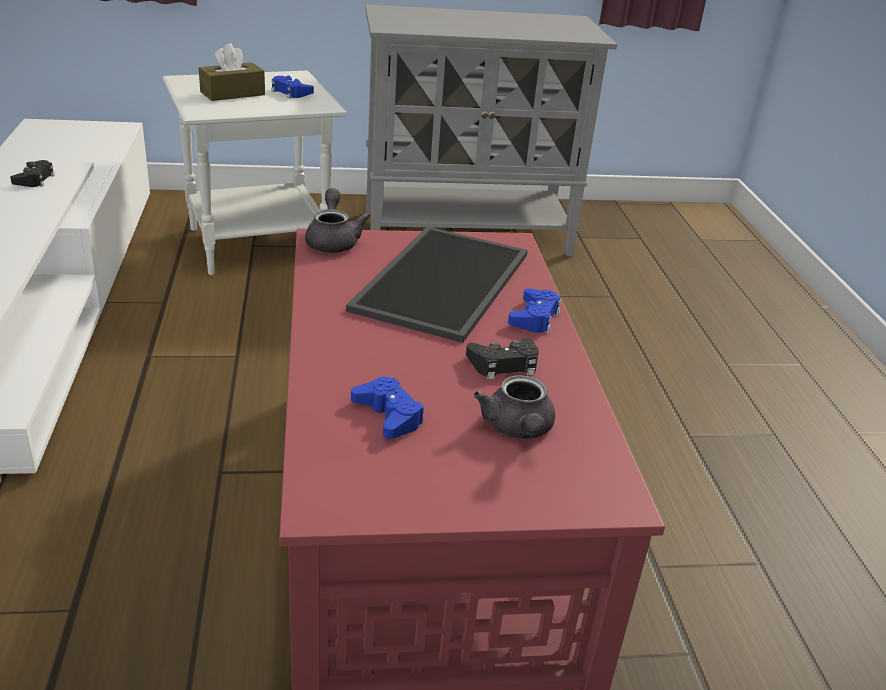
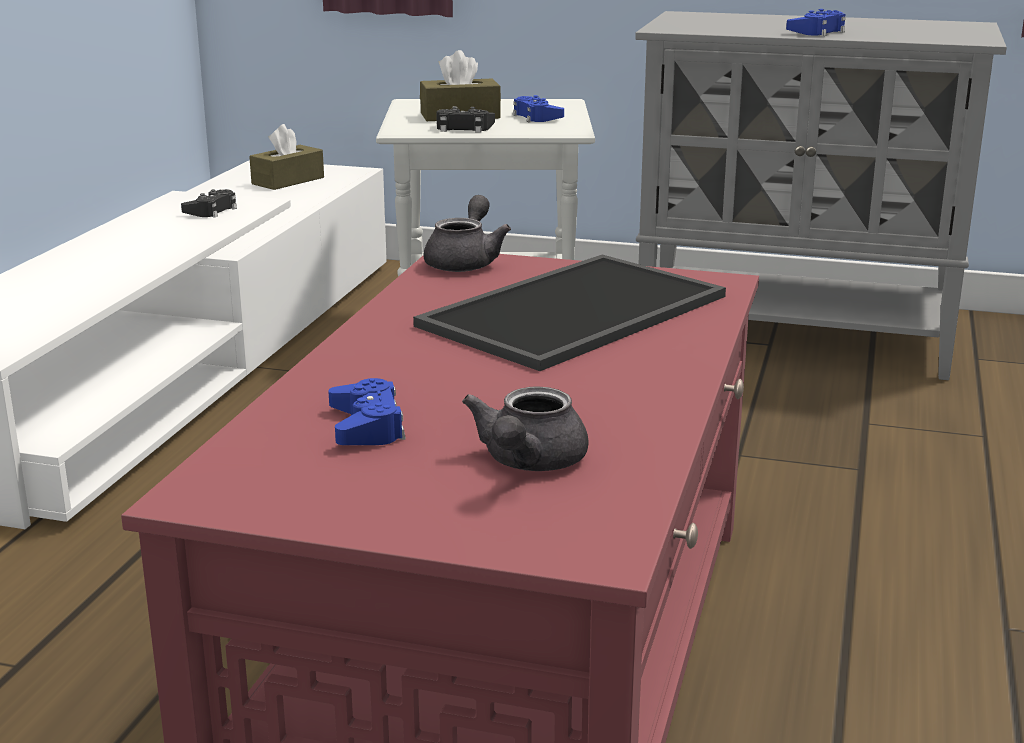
camera: 25 degrees right, 10 degrees down
black game controller [466,338,539,380] -> black game controller moved to [436,106,495,133]
blue game controller [508,288,561,333] -> blue game controller moved to [786,9,846,36]
none -> brown tissue box [249,124,324,190]

